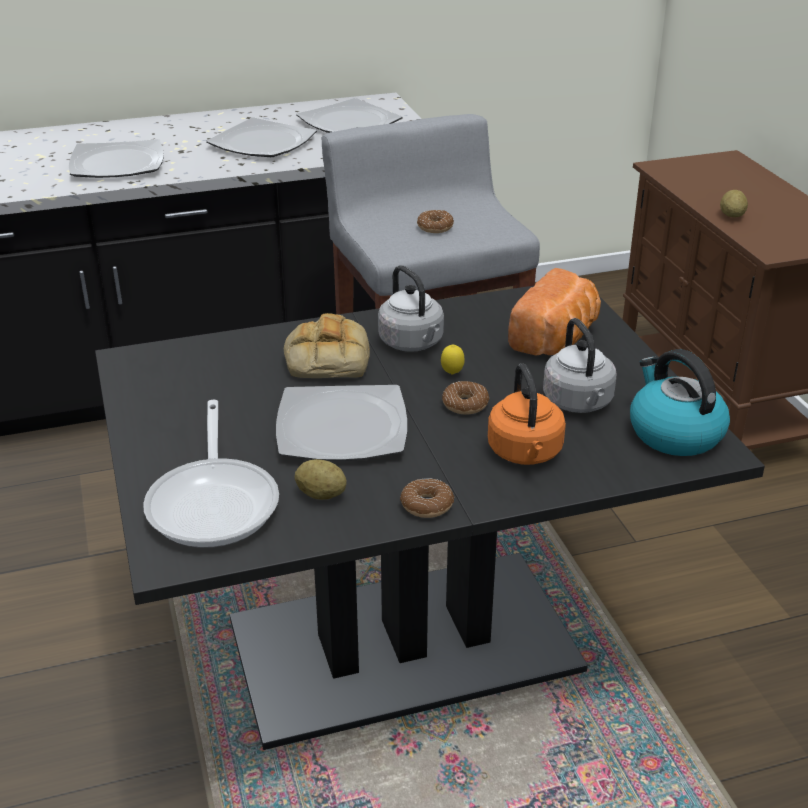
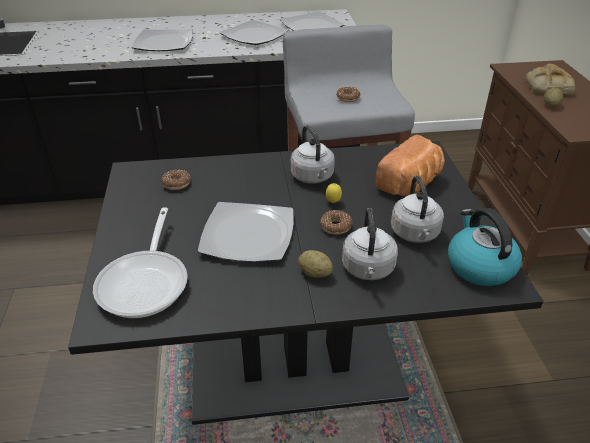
camera: 10 degrees right, 5 degrees up
bread [284,313,370,378] -> bread moved to [526,64,575,95]
potato [295,459,346,500] -> potato moved to [298,250,333,278]
donut [400,478,454,518] -> donut moved to [161,170,191,190]
orange kettle [488,363,566,465] -> grey kettle [342,208,398,280]

